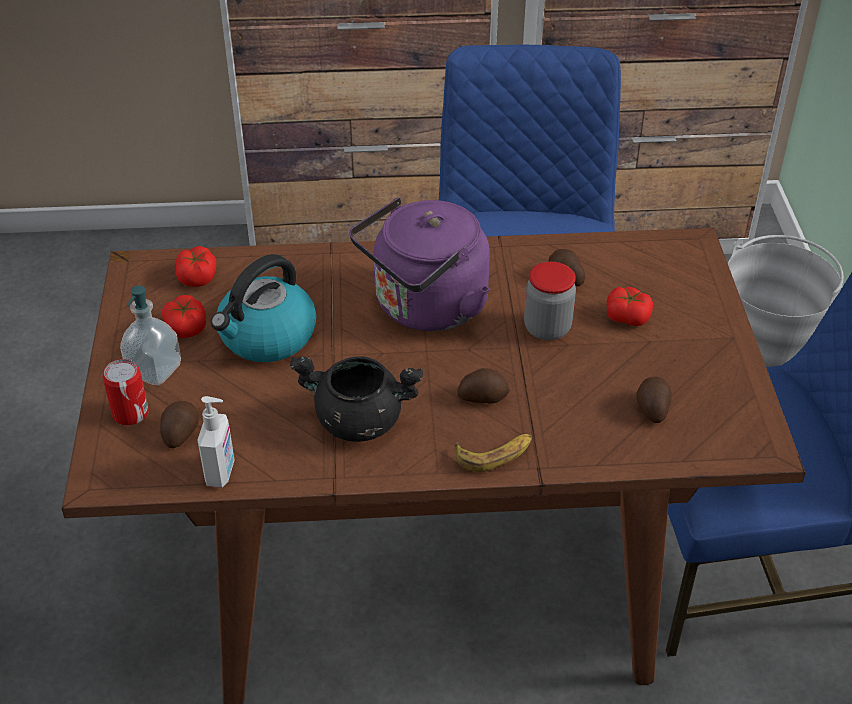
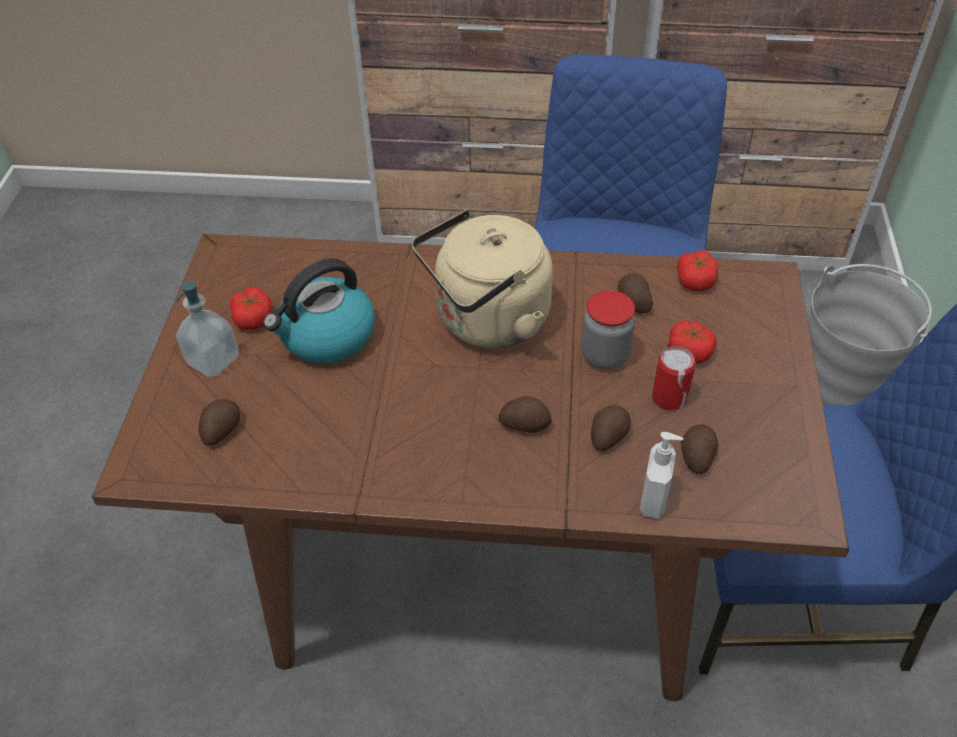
camera: 10 degrees right, 5 degrees up
can [103,359,149,425] -> can moved to [652,346,696,410]
tomato [176,246,216,287] -> tomato moved to [677,250,718,291]
soap dispenser [198,396,235,488] -> soap dispenser moved to [640,432,684,519]
black cooking pot [290,356,423,442] -> none
purple kettle [349,197,490,331] -> beige kettle [412,210,553,348]
banana [455,434,532,472] -> none
none -> potato [591,405,631,451]

